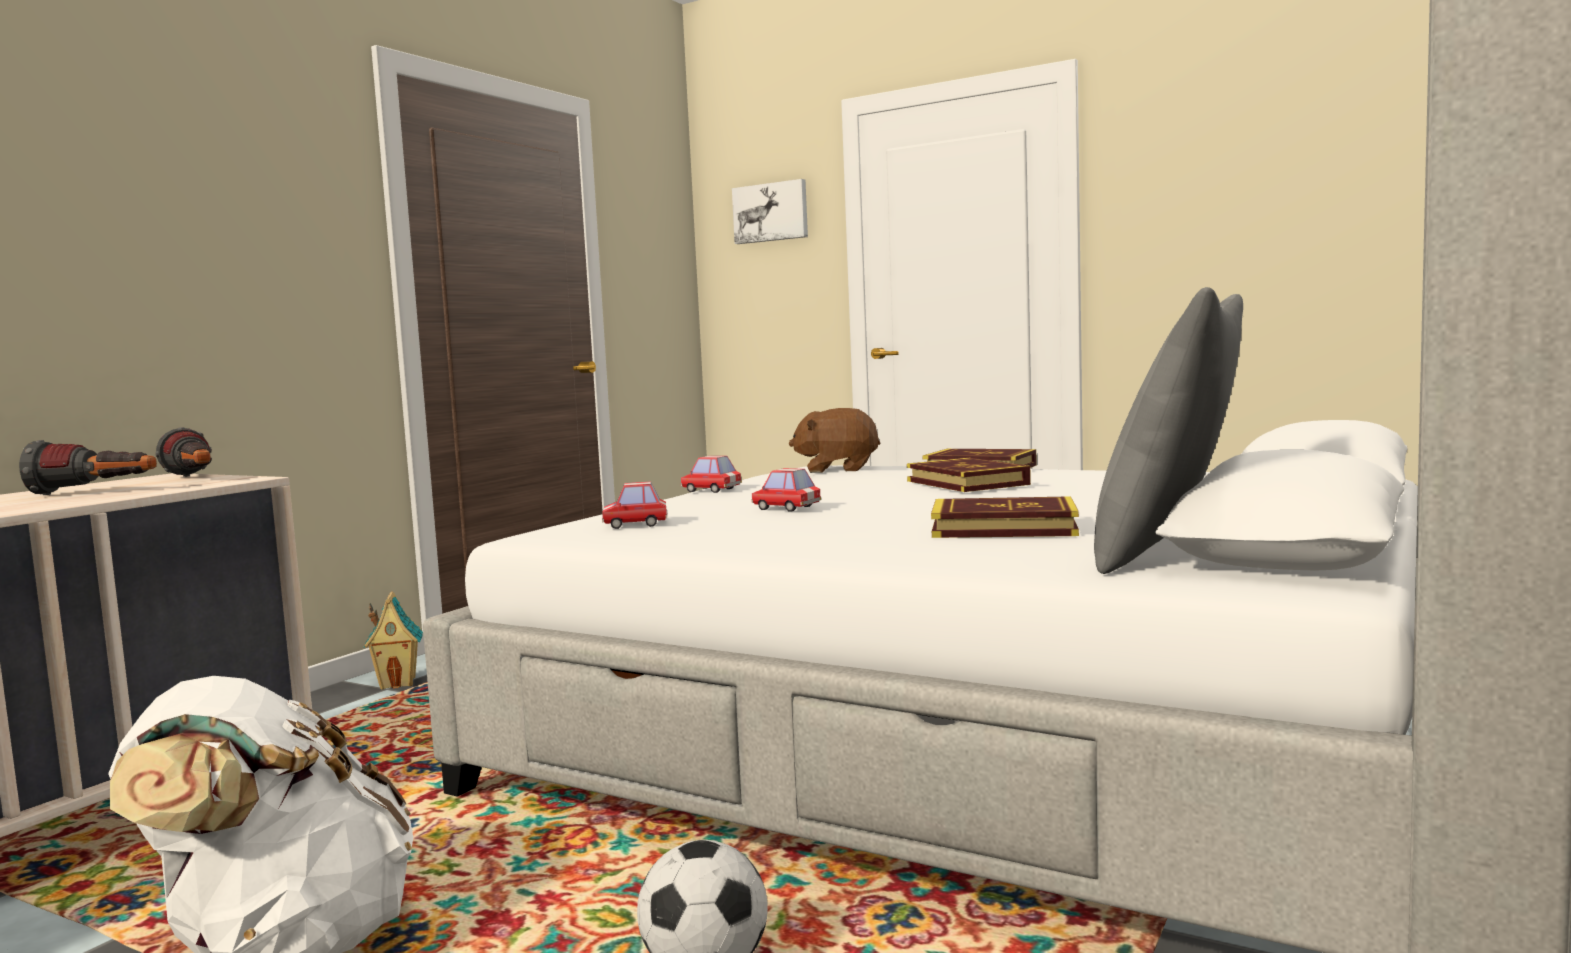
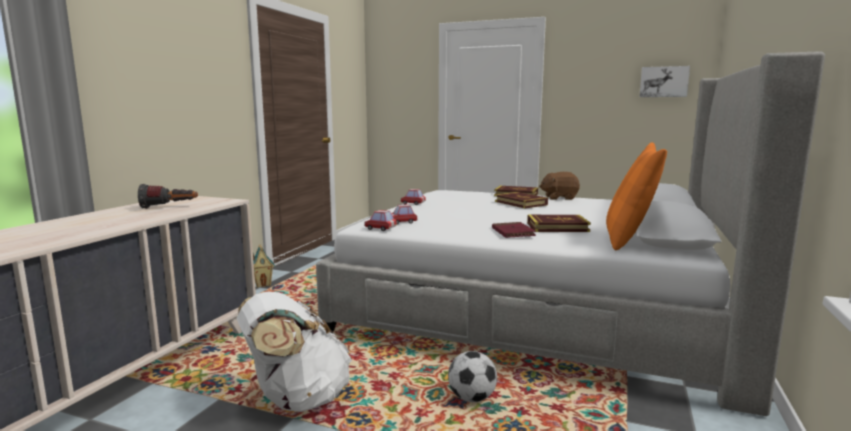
camera: 10 degrees left, 5 degrees up
flashlight [155,427,212,477] -> none
picture [732,179,808,244] -> picture moved to [639,66,690,97]
toy car [751,468,821,512] -> toy car moved to [364,210,397,231]
brown plush toy [789,408,880,473] -> brown plush toy moved to [539,172,580,200]
grey pillow [1094,287,1243,574] -> orange pillow [606,142,667,250]
none -> red book [492,222,536,238]

